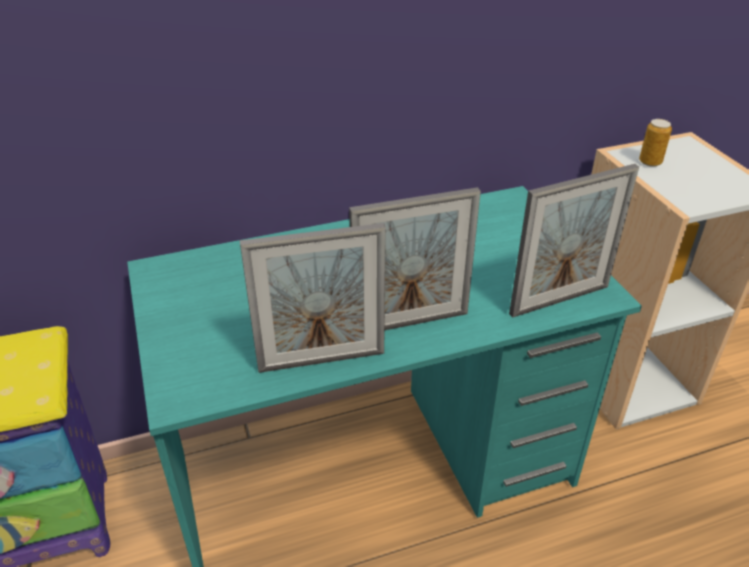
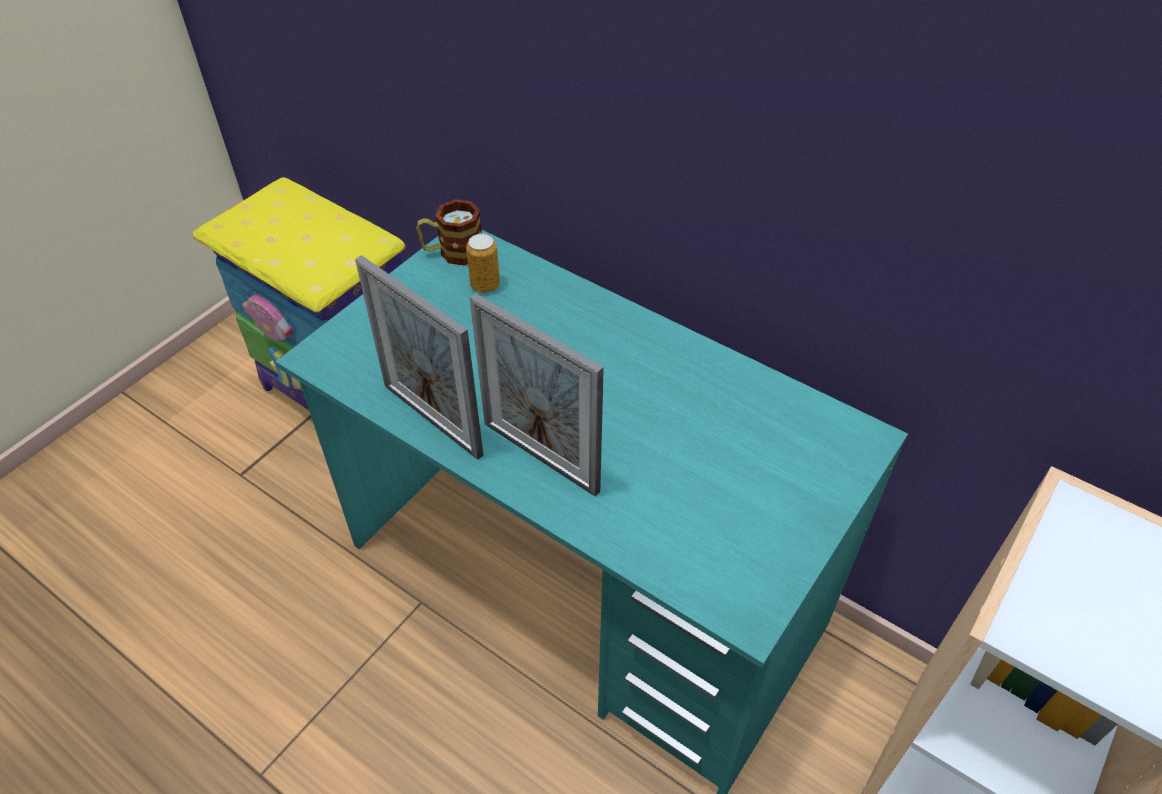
camera: 55 degrees right, 10 degrees up
picture frame [509,164,639,318] -> none
can [639,119,672,167] -> can moved to [466,234,500,293]
none -> mug [416,199,482,266]

